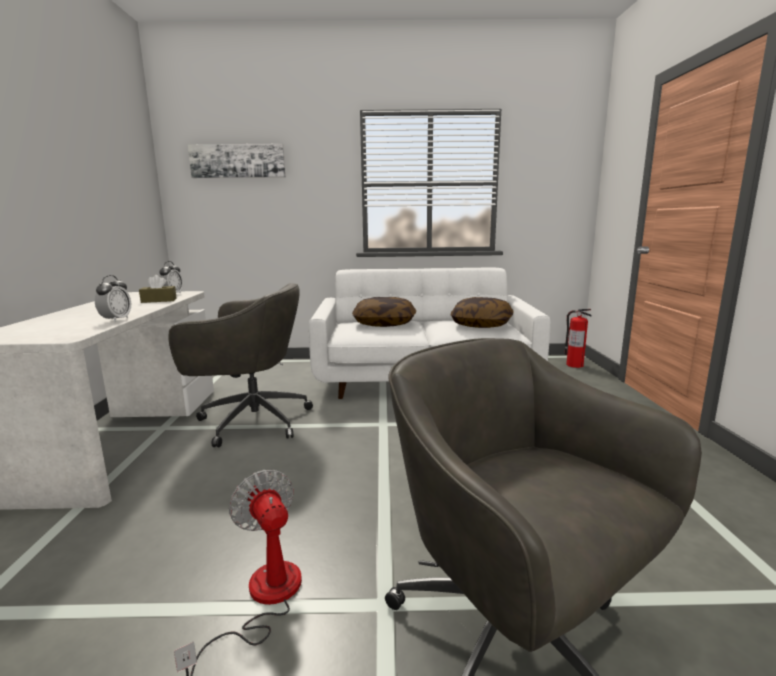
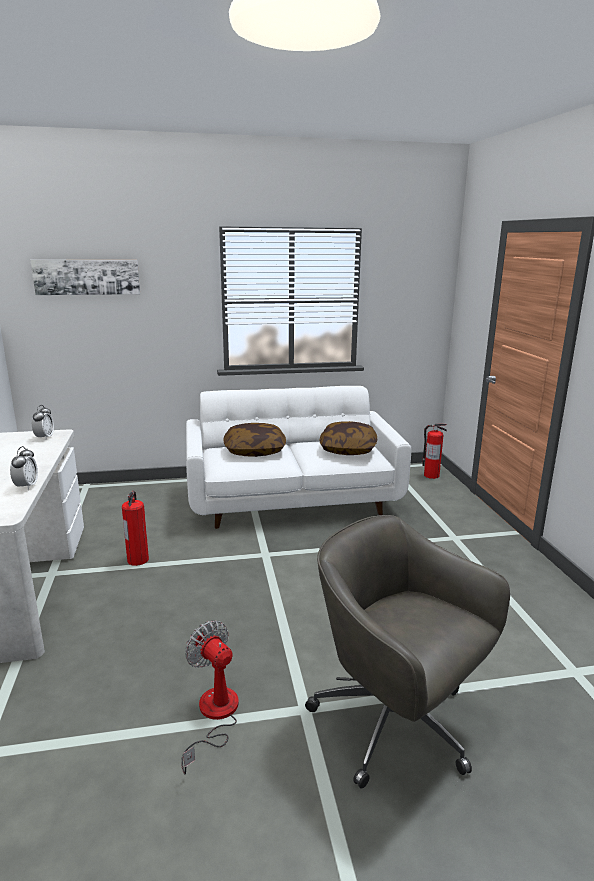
camera: 10 degrees left, 5 degrees up
brown tissue box [139,275,177,303] -> none
grey office chair [168,283,313,447] -> fire extinguisher [122,490,149,566]

